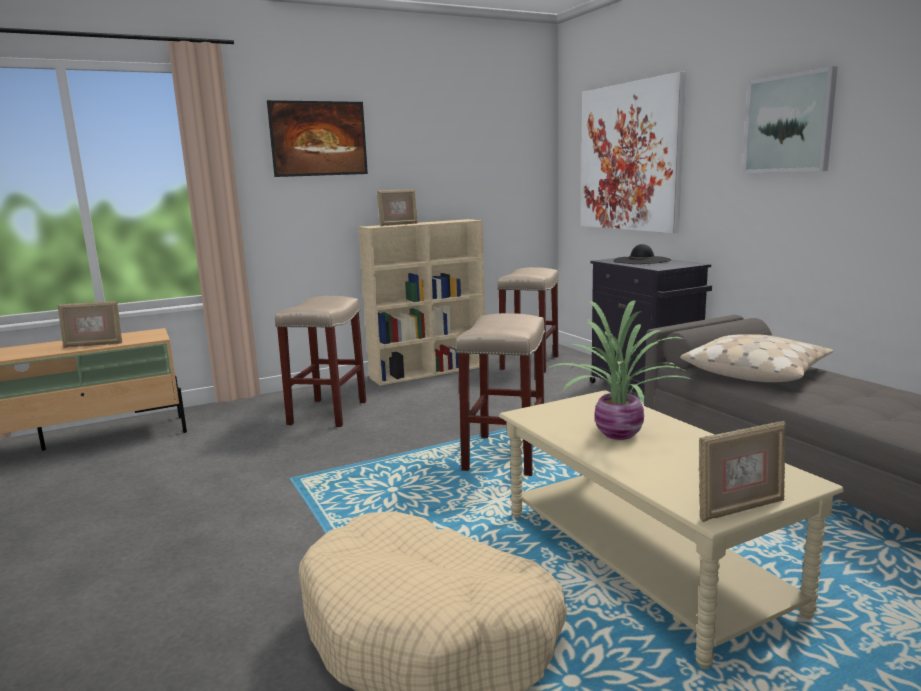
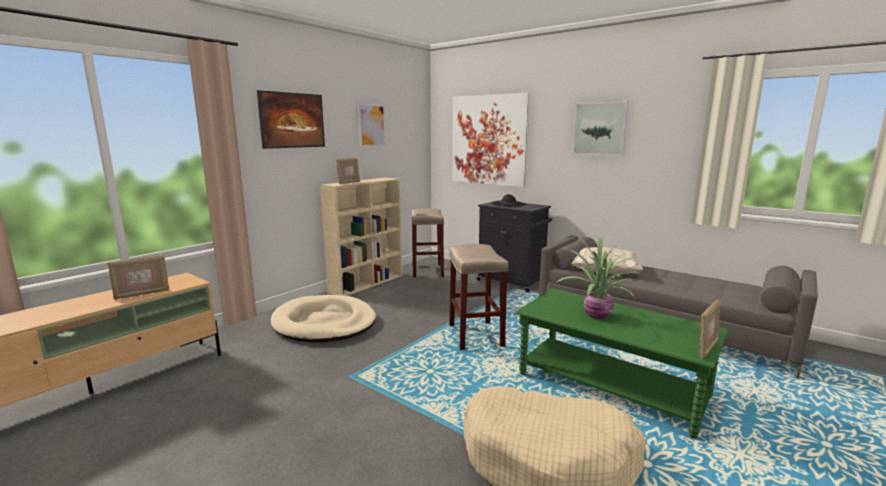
camera: 25 degrees left, 0 degrees up
beige stool [275,296,366,427] -> beige dog bed [271,295,376,342]
beige coffee table [499,390,844,669] -> green coffee table [516,289,728,438]
none -> picture [358,103,386,147]

